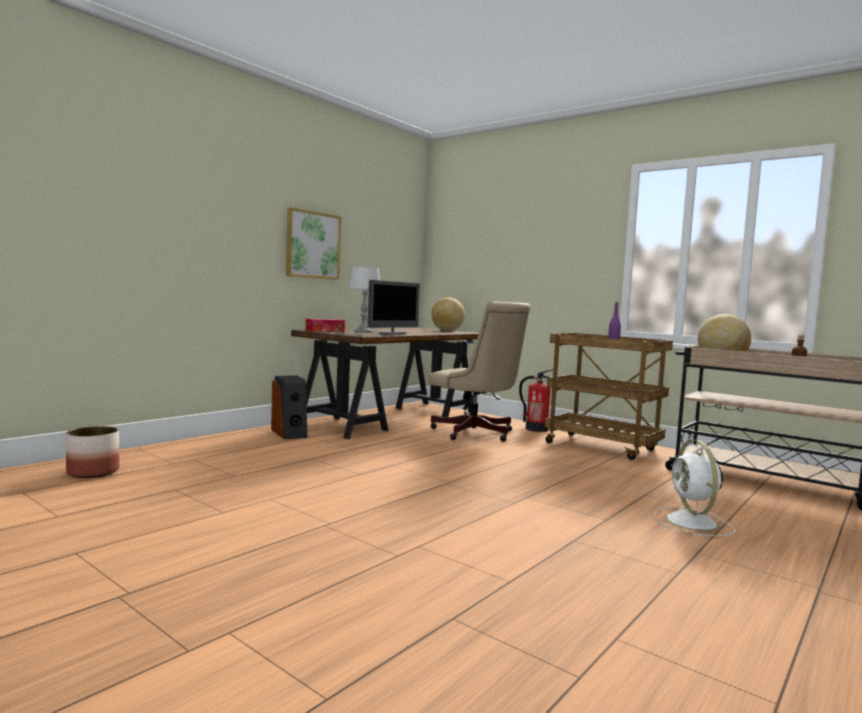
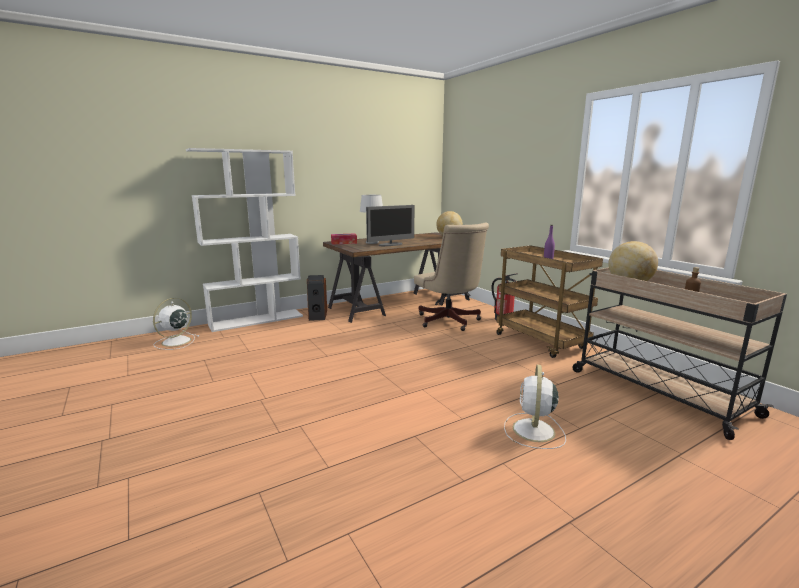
camera: 20 degrees right, 10 degrees up
planter [66,426,120,478] -> white fan [153,298,199,350]
picture [286,207,341,280] -> none
none -> white bookcase [186,148,303,332]

